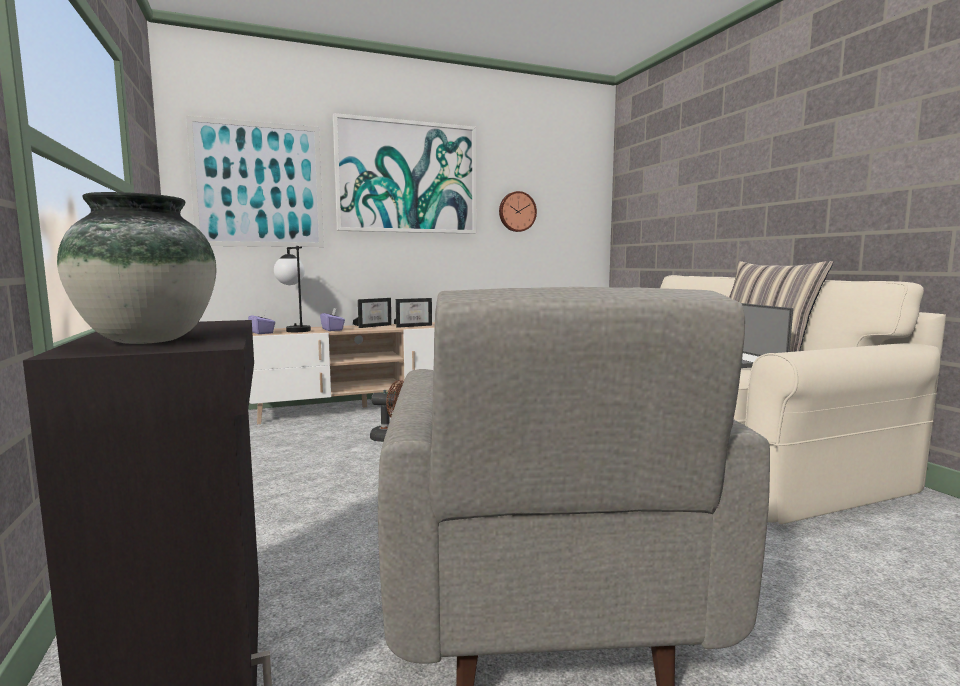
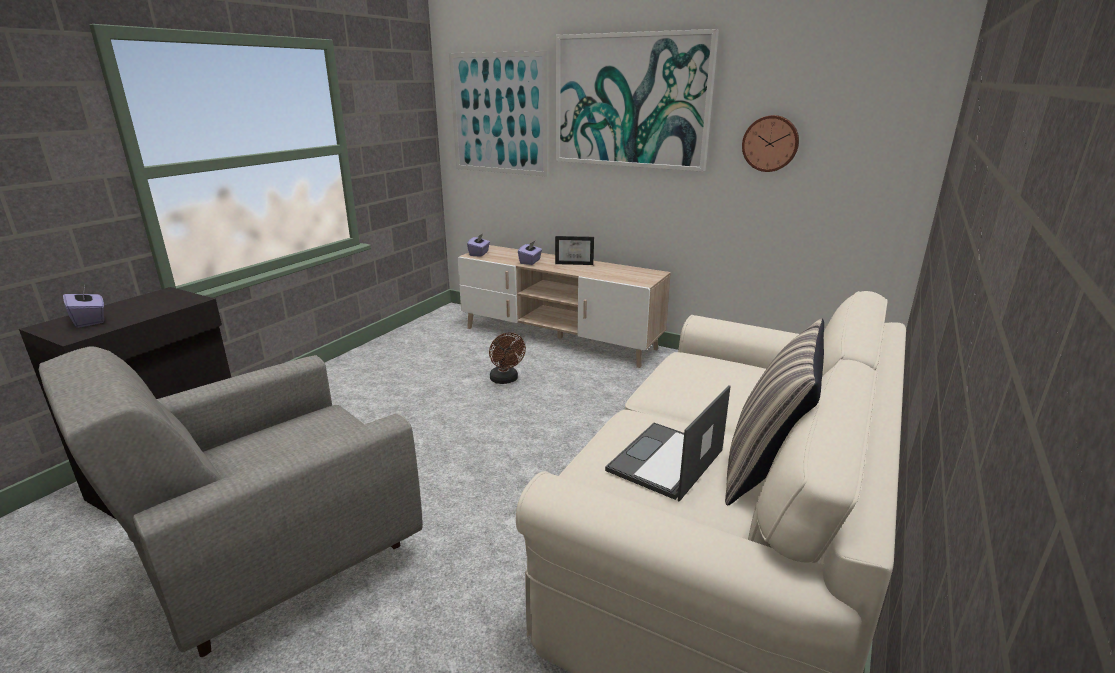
camera: 50 degrees right, 15 degrees up
vase [57,192,216,344] -> purple tissue box [63,285,104,328]
table lamp [274,246,311,332] -> none
picture frame [394,298,432,328] -> none

